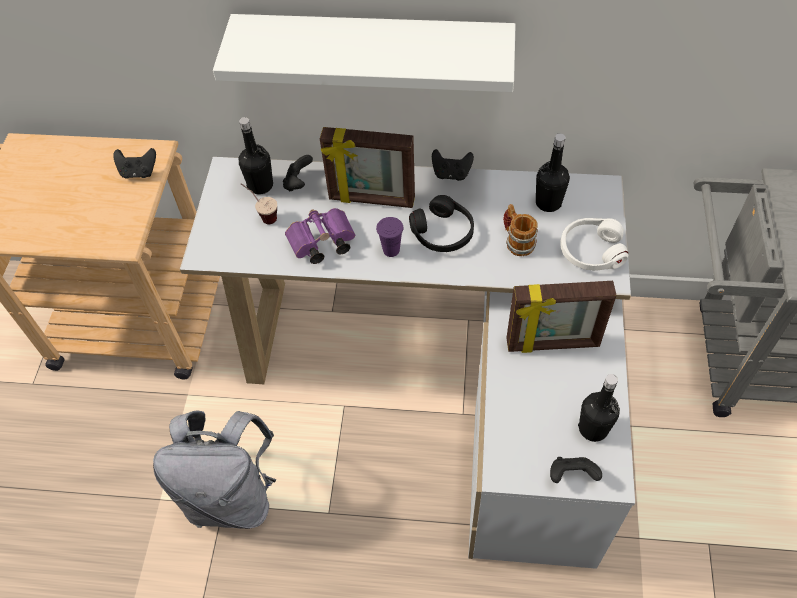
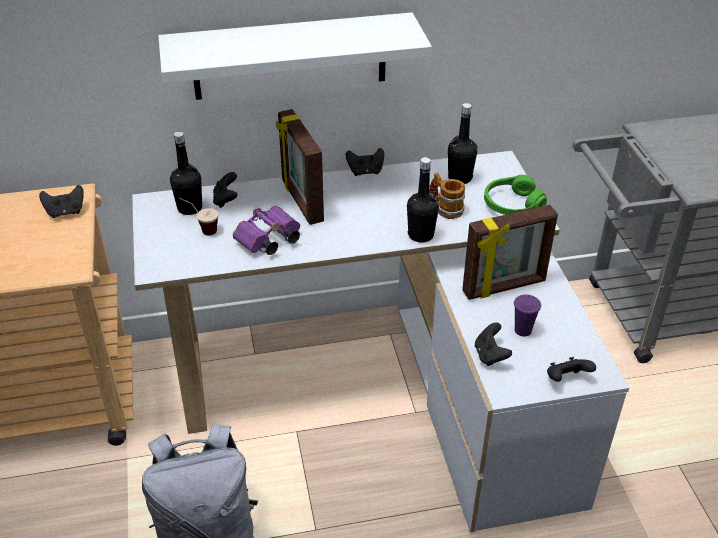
camera: 20 degrees left, 15 degrees down
picture frame [320,127,415,208] -> picture frame turned 75 degrees clockwise [276,109,324,225]
purple cup [376,217,404,257] -> purple cup moved to [514,294,541,337]
black headphones [409,195,474,252] -> none
white headphones [560,218,628,271] -> green headphones [484,175,547,215]
black bottle [578,374,620,442] -> black bottle moved to [407,157,439,243]
none -> black game controller [475,322,512,366]

